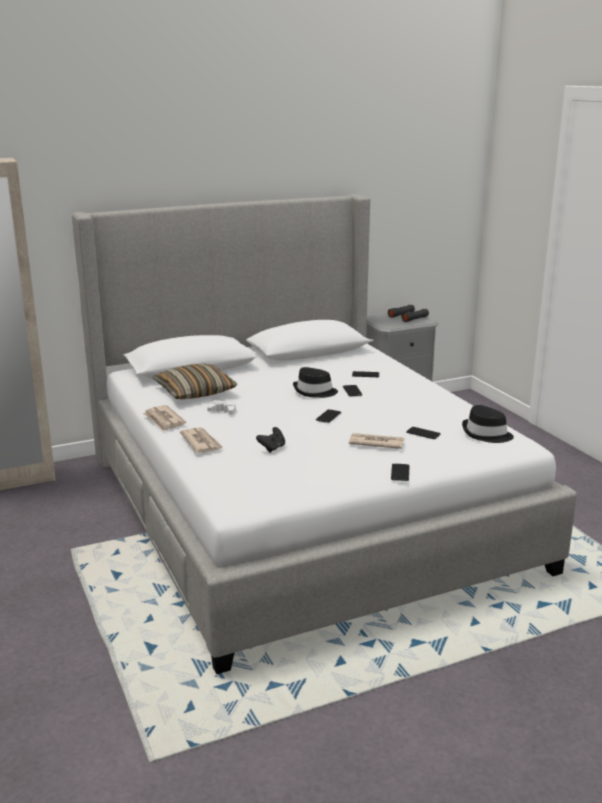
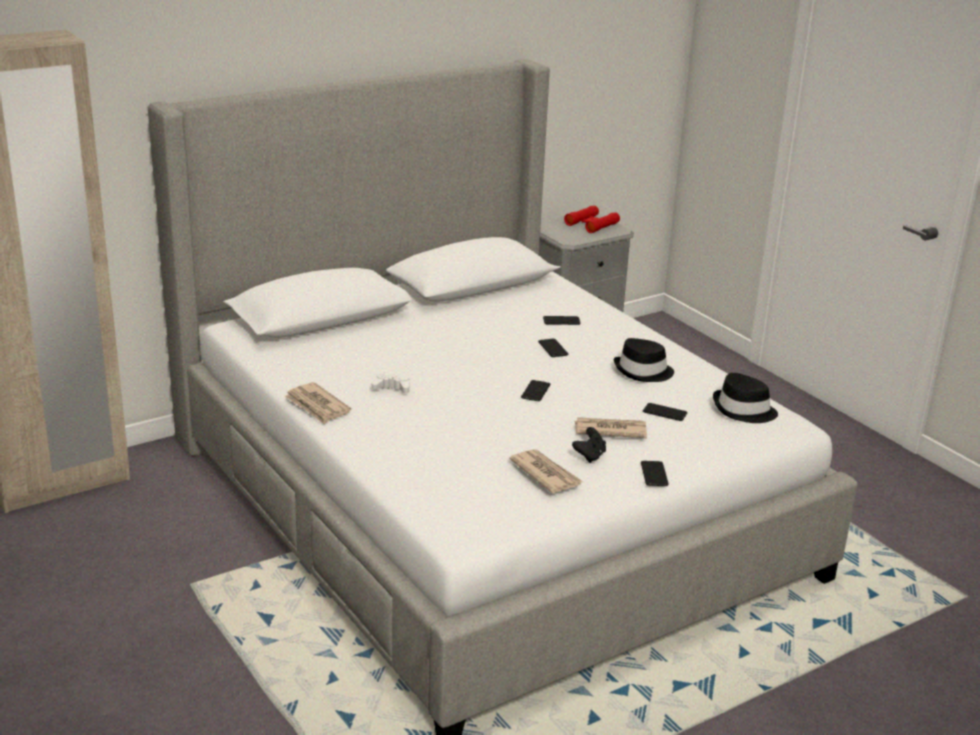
camera: 10 degrees left, 5 degrees up
pillow [152,364,237,399] -> none
newspaper [180,427,224,453] -> newspaper moved to [509,449,583,493]
black game controller [256,427,285,453] -> black game controller moved to [572,427,606,463]
black hat [293,367,338,398] -> black hat moved to [614,338,674,382]
black binoculars [388,305,429,322] -> red binoculars [564,206,620,233]

